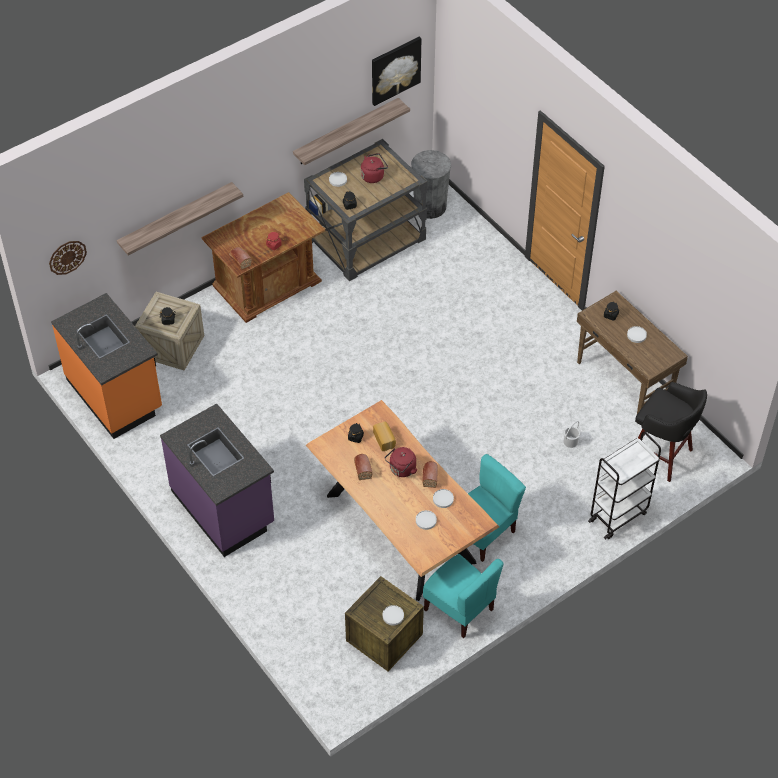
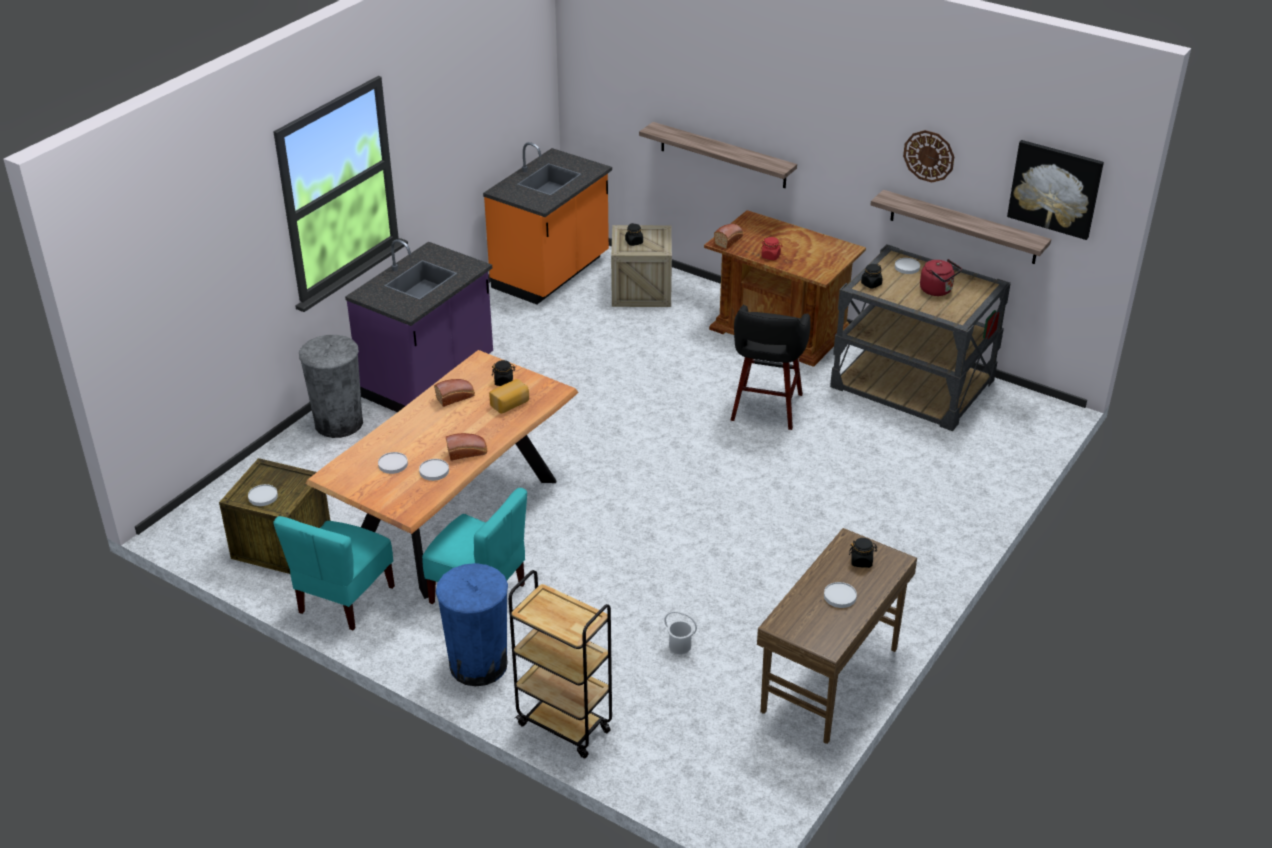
camera: 70 degrees right, 15 degrees down
wall clock [49,241,87,275] -> wall clock moved to [903,130,954,182]
red kettle [385,447,418,477] -> none
grey trash can [411,150,451,219] -> grey trash can moved to [299,335,363,438]
white cart [588,431,661,539] -> brown cart [509,570,612,758]
black stool [635,382,707,482] -> black stool moved to [731,304,811,430]
none -> blue trash can [436,563,508,686]

